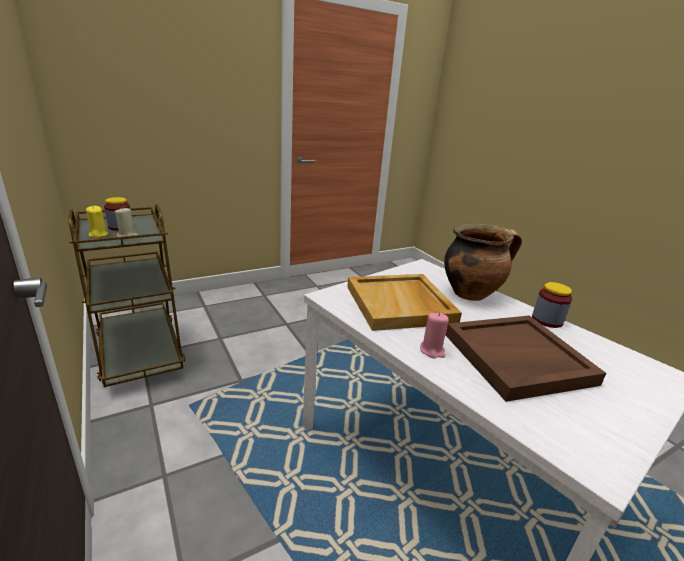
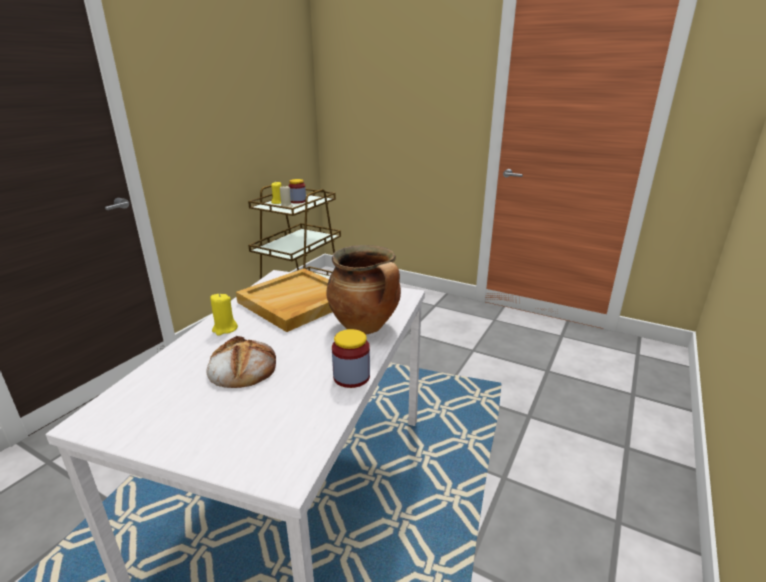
camera: 60 degrees right, 0 degrees up
pink candle [420,313,449,358] -> yellow candle [210,293,238,336]
brown tray [446,315,606,402] -> bread [206,335,276,388]

